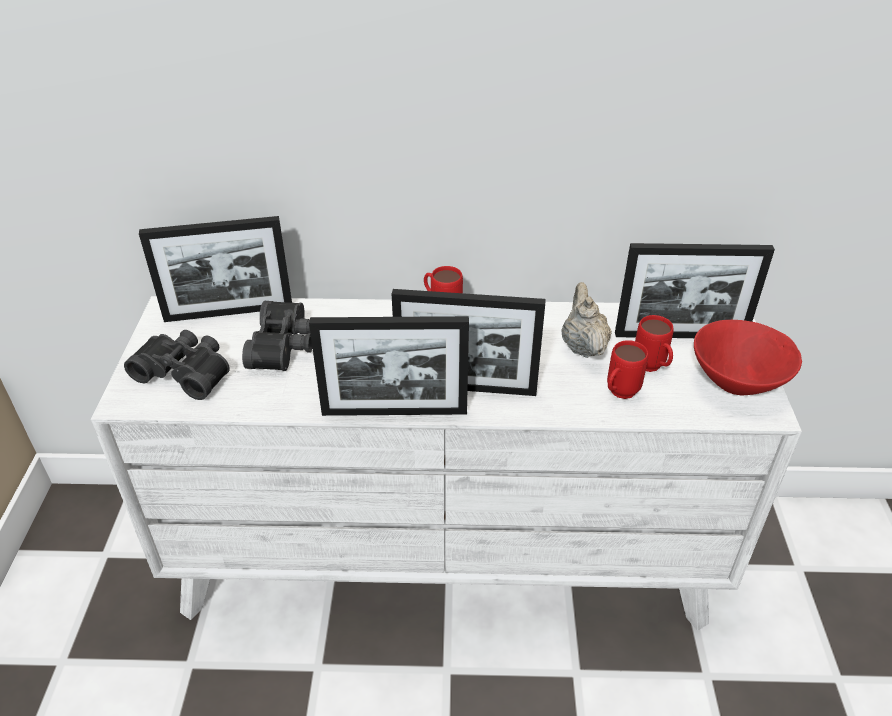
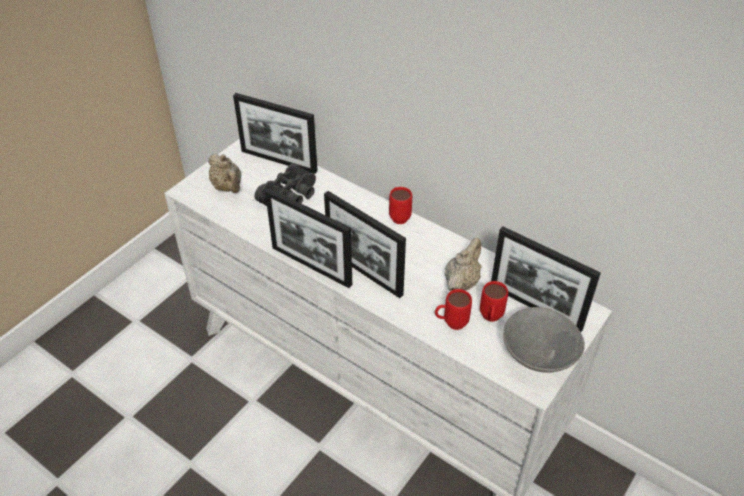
camera: 35 degrees right, 5 degrees up
black binoculars [124,330,230,400] -> beige teapot [208,154,241,193]
red bowl [694,320,802,395] -> grey bowl [503,307,585,373]

